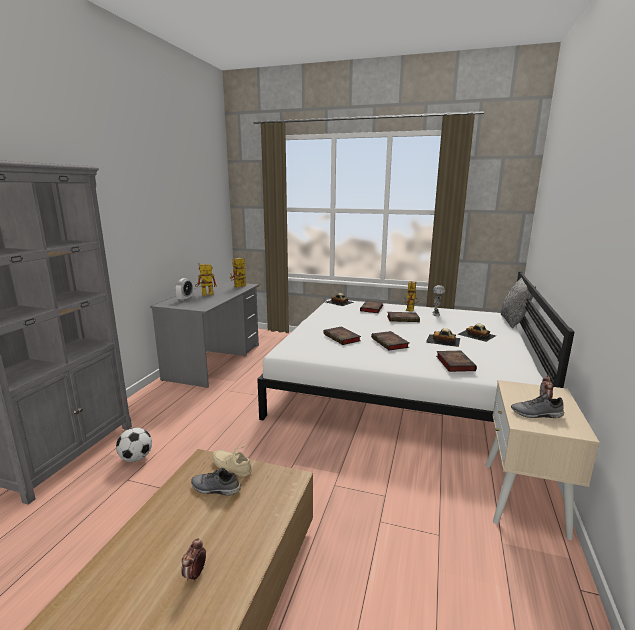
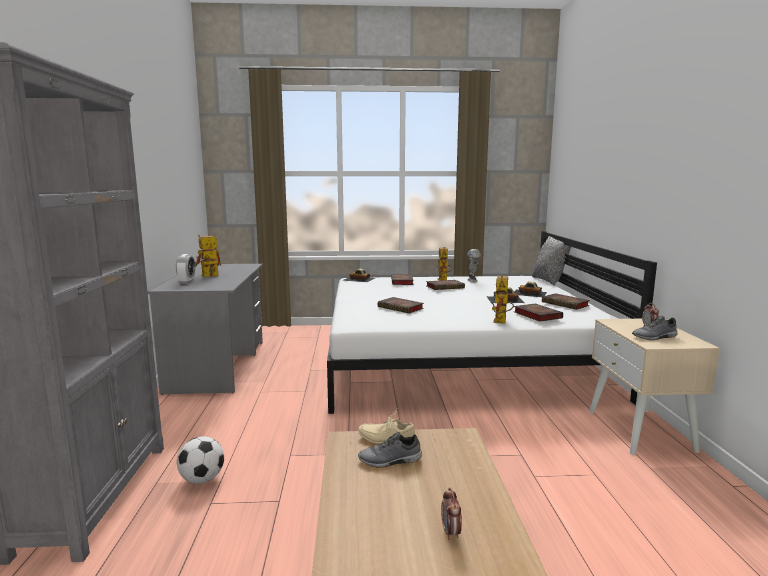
camera: 20 degrees left, 5 degrees down
toy robot [230,258,246,287] -> toy robot moved to [490,276,514,323]
book [371,331,409,350] -> book moved to [542,293,590,310]

